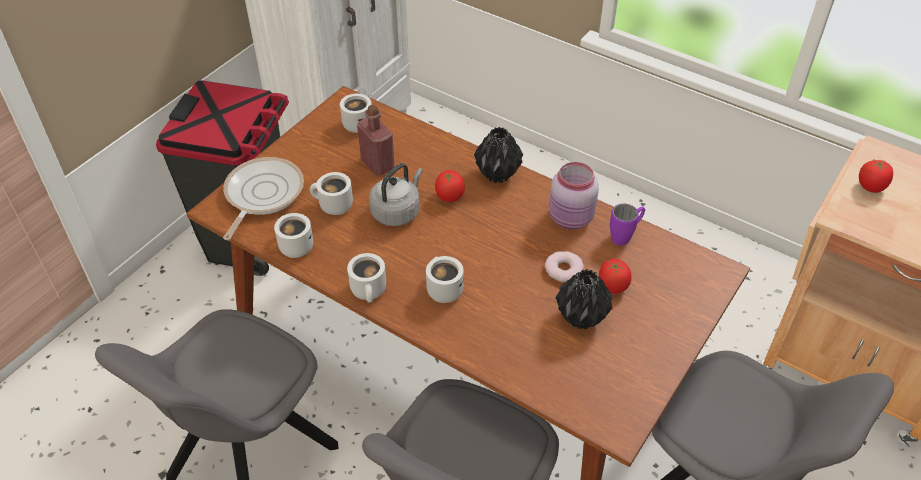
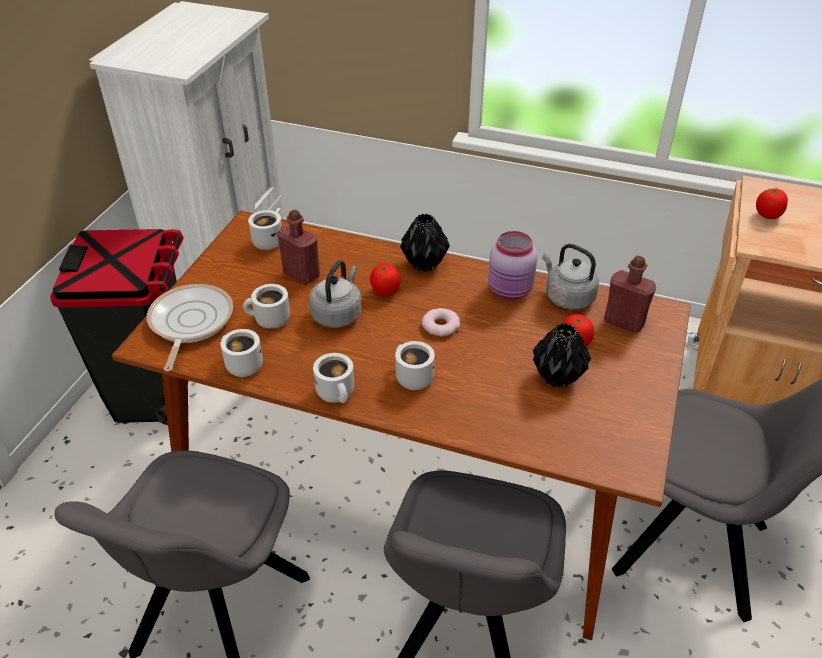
camera: 15 degrees left, 5 degrees down
donut [545,251,584,282] -> donut moved to [422,308,460,336]
purple mug [610,204,645,246] -> grey kettle [542,244,599,309]
none -> red bottle [604,256,656,333]

